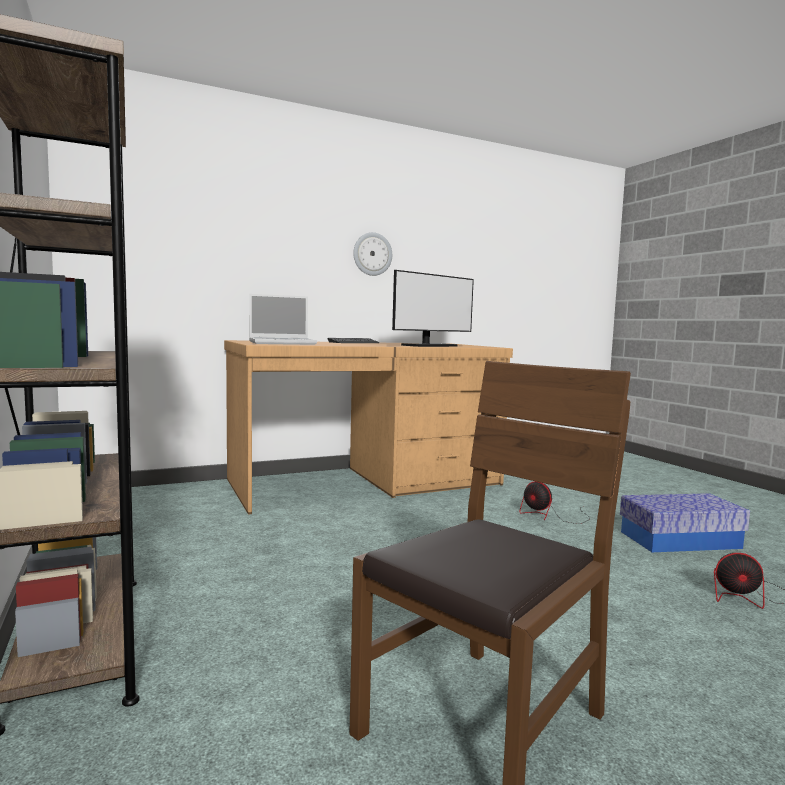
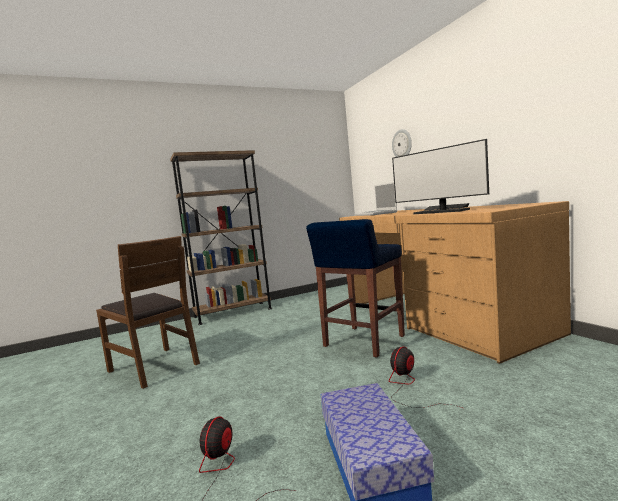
camera: 90 degrees right, 0 degrees up
wall clock [353,232,392,276] -> wall clock moved to [392,129,412,157]
none -> blue stool [306,219,405,358]

